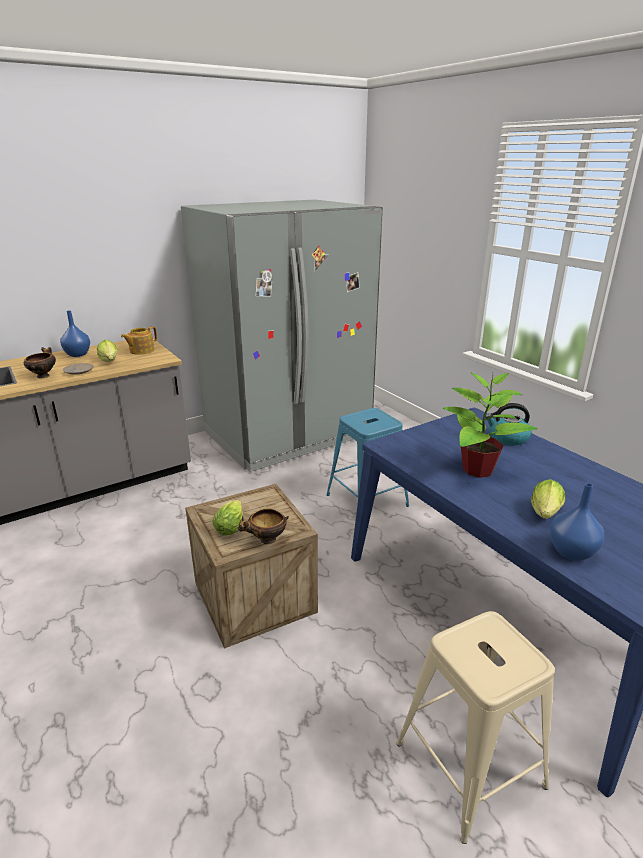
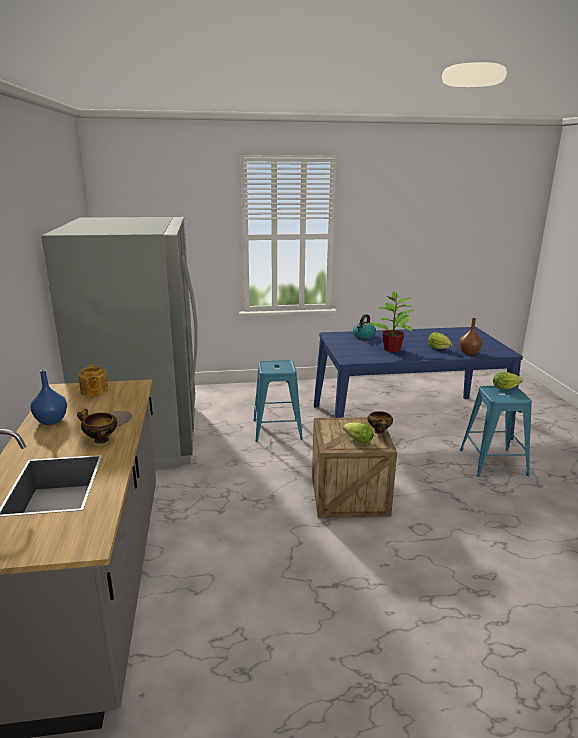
camera: 65 degrees left, 5 degrees down
lettuce [97,340,118,362] -> lettuce moved to [493,372,522,389]
beige stool [397,611,555,844] -> blue stool [460,386,532,477]
blue vase [550,483,604,561] -> brown vase [459,318,483,355]

